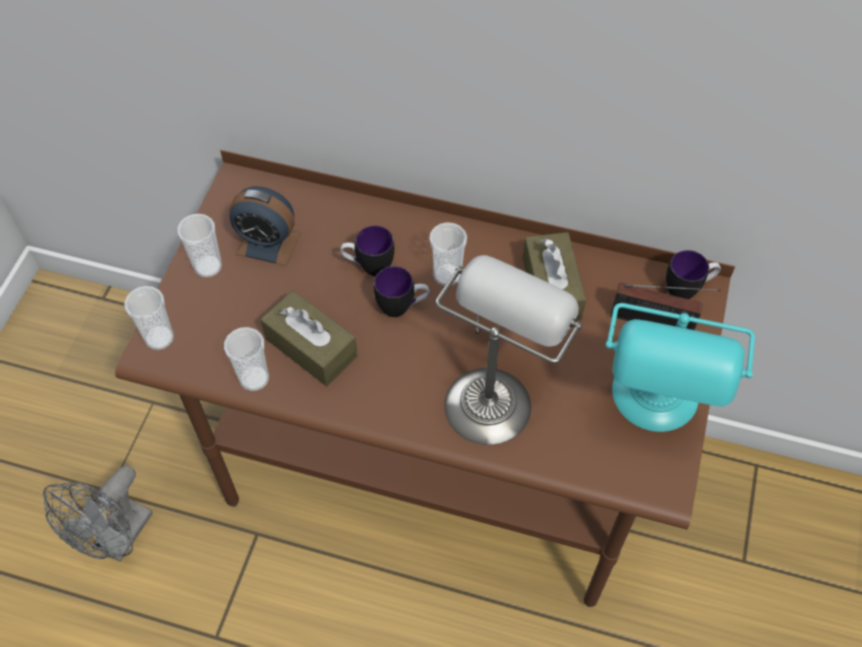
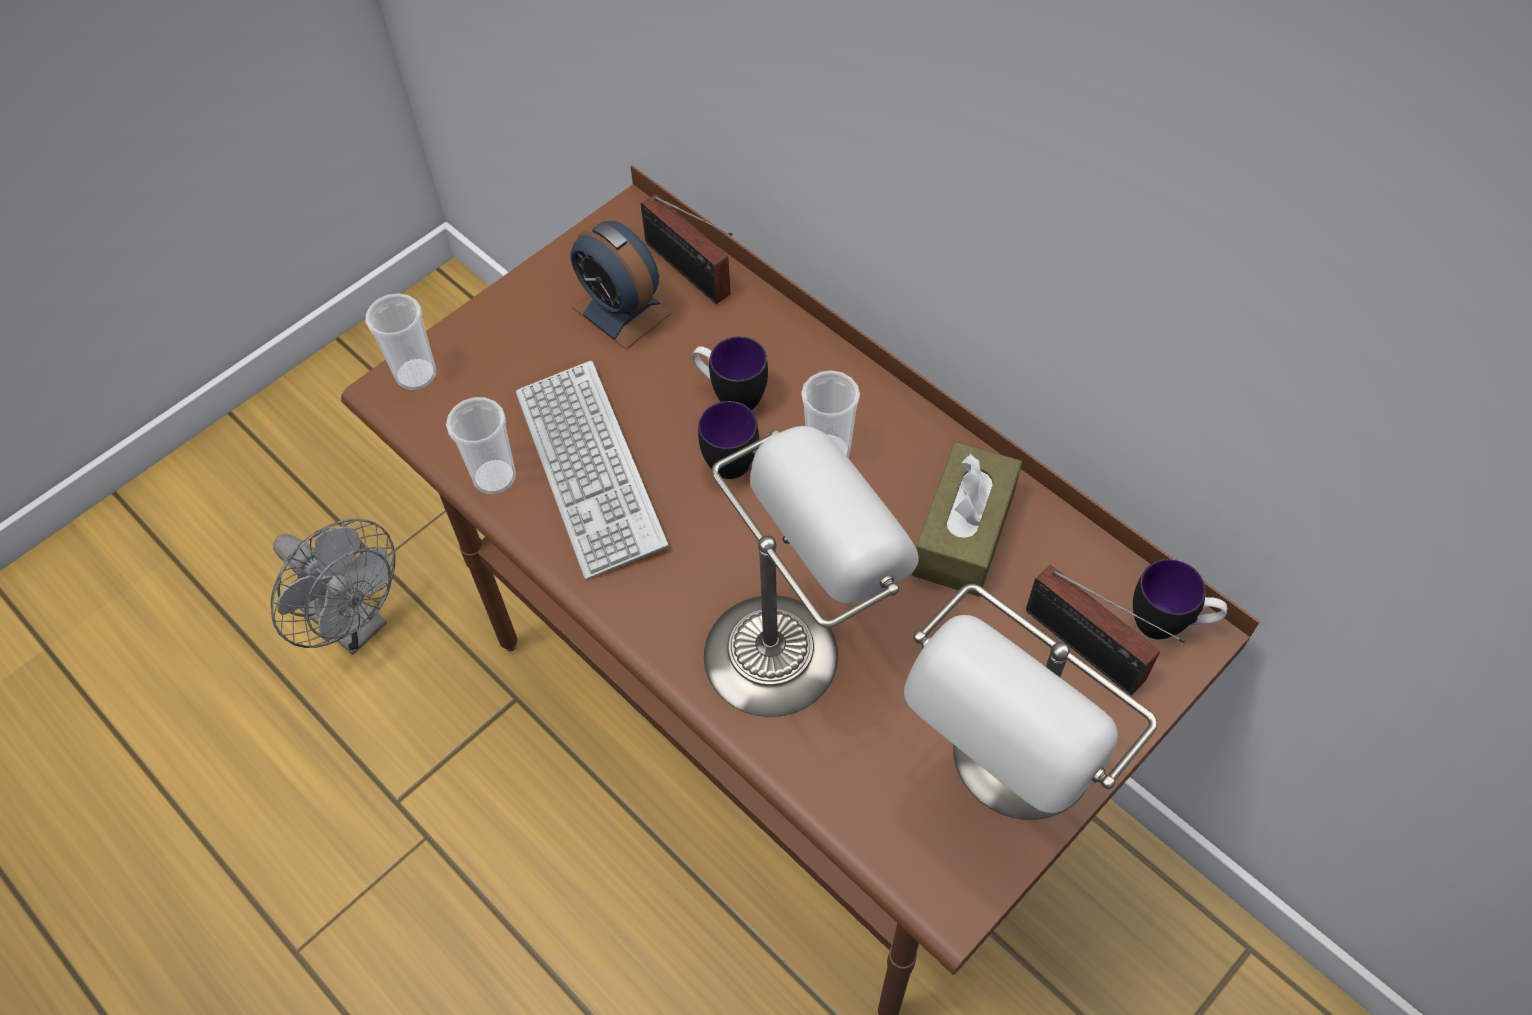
camera: 30 degrees right, 0 degrees up
grey fan [43,466,153,562] -> grey fan turned 105 degrees counterclockwise [271,518,396,655]
cup [177,214,222,278] -> none
brown tissue box [261,290,358,386] -> keyboard [516,361,669,580]
turquoise table lamp [605,303,755,432] -> white table lamp [904,584,1158,820]
none -> radio [641,194,732,304]

